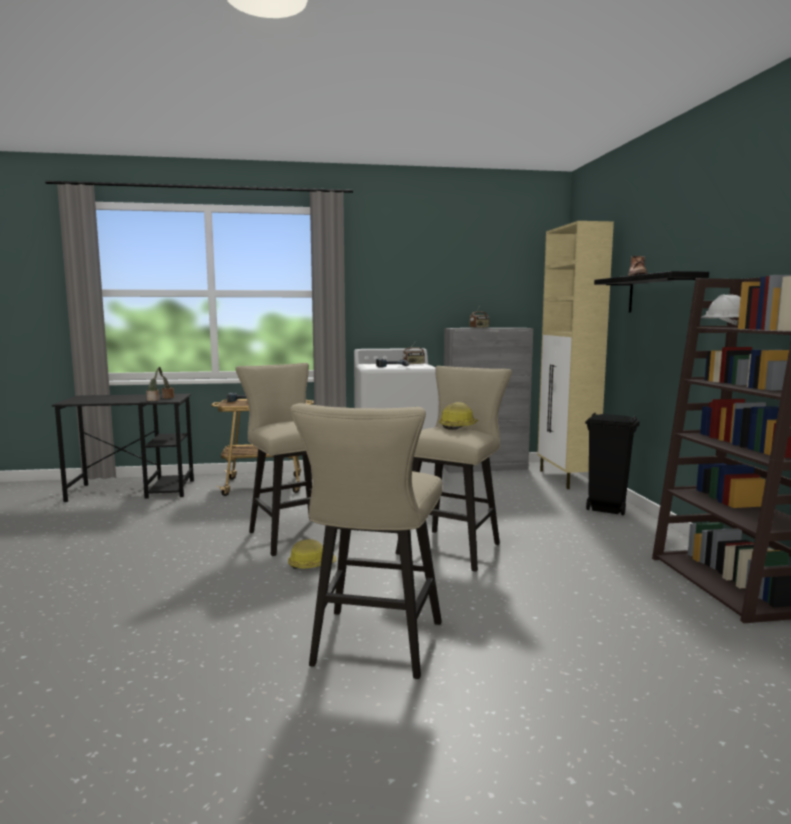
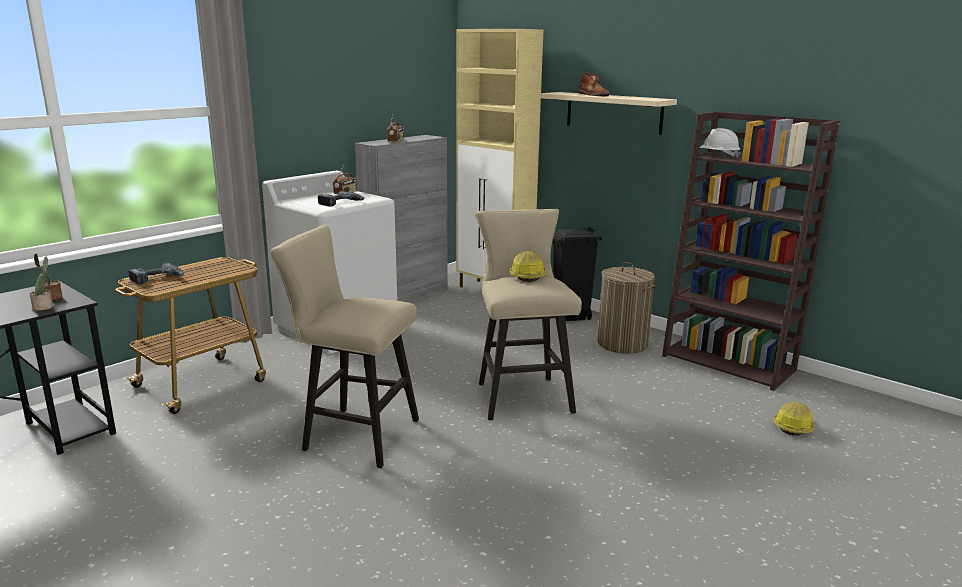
camera: 40 degrees left, 10 degrees up
hard hat [288,539,337,569] -> hard hat moved to [773,402,814,436]
beige stool [290,403,443,679] -> none
black shelf [594,271,709,312] -> beige shelf [540,92,677,135]
none -> laundry basket [597,262,657,354]

